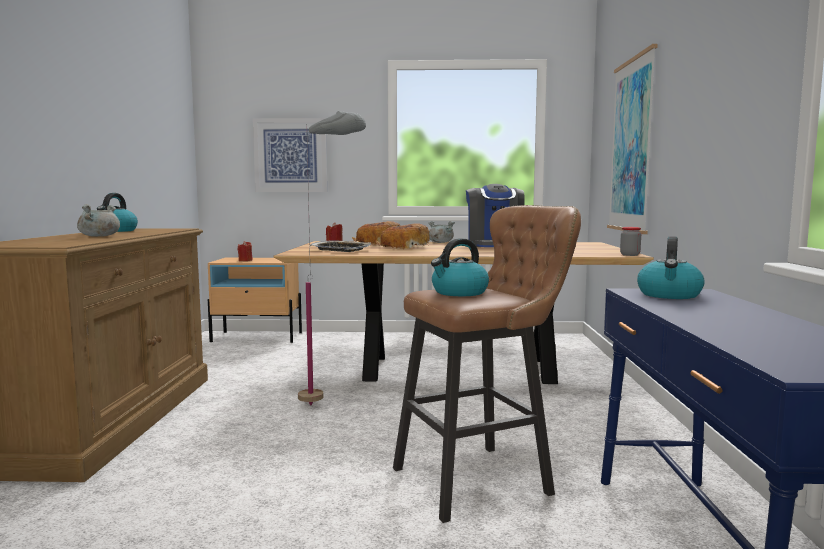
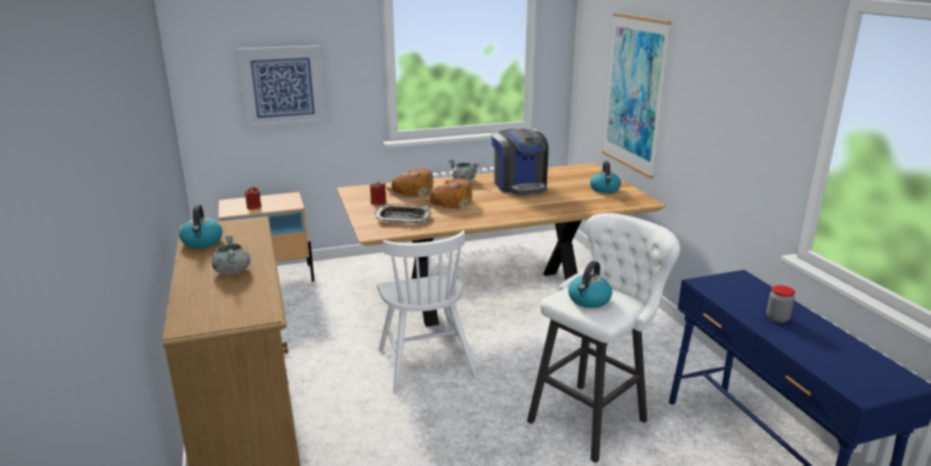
camera: 20 degrees left, 15 degrees up
grey floor lamp [298,111,366,405] -> white chair [377,231,479,394]
brown stool [393,205,581,523] -> white stool [527,213,680,463]
jar [620,227,641,256] -> jar moved to [766,285,795,323]
kettle [637,236,705,299] -> kettle moved to [590,161,621,193]

